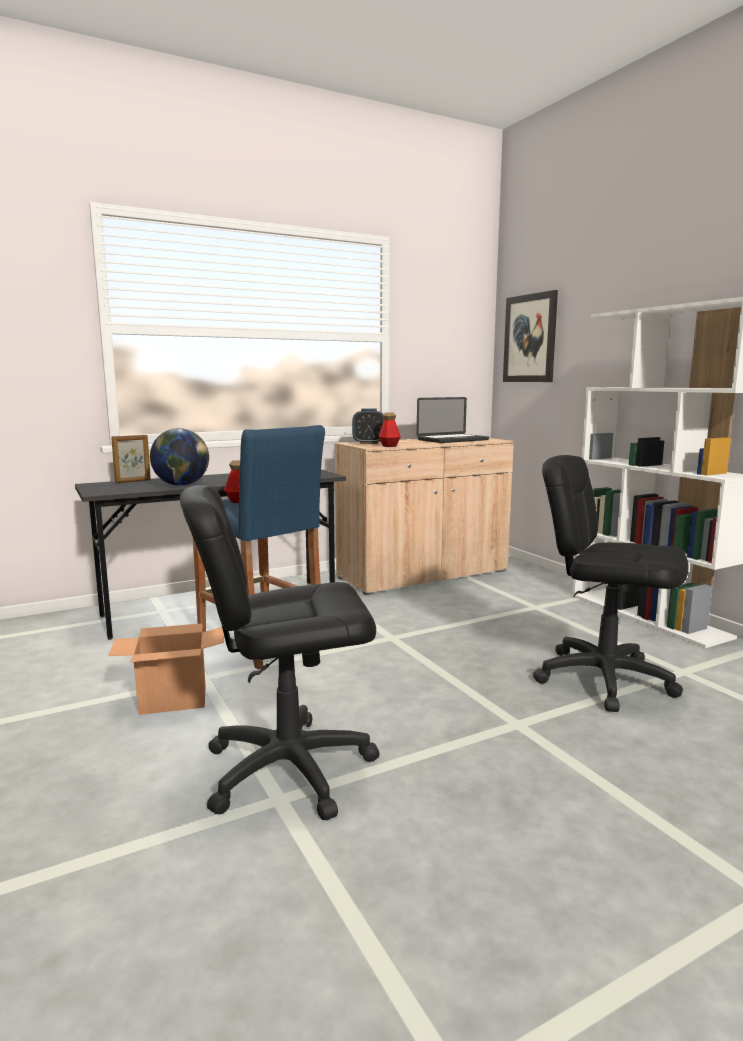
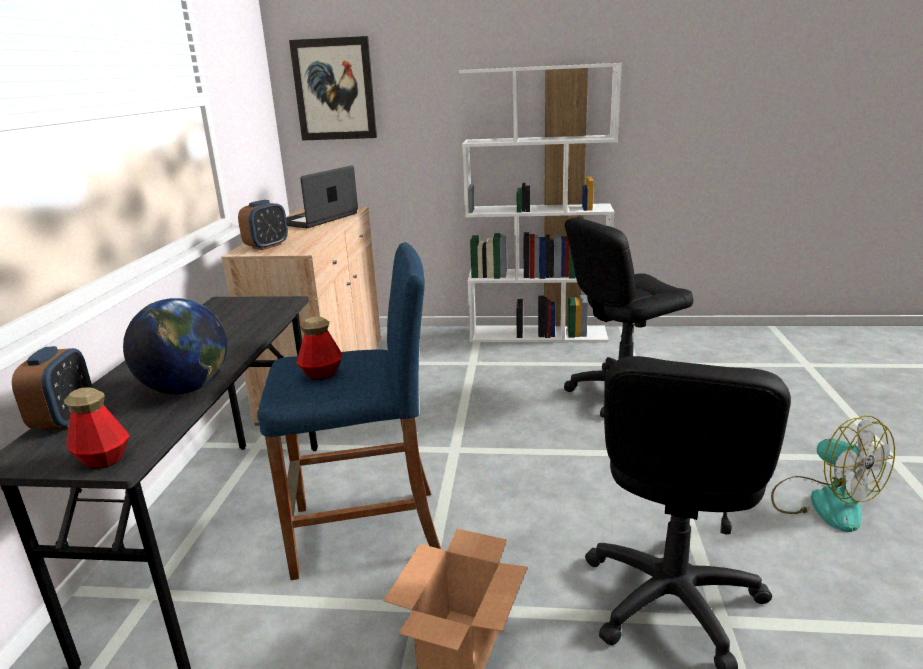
camera: 55 degrees left, 10 degrees up
picture frame [111,435,151,483] -> alarm clock [12,346,92,431]
bottle [379,412,401,447] -> bottle moved to [64,387,130,469]
laptop [417,397,489,443] -> laptop turned 150 degrees counterclockwise [286,165,358,228]
none -> fan [771,415,895,532]

